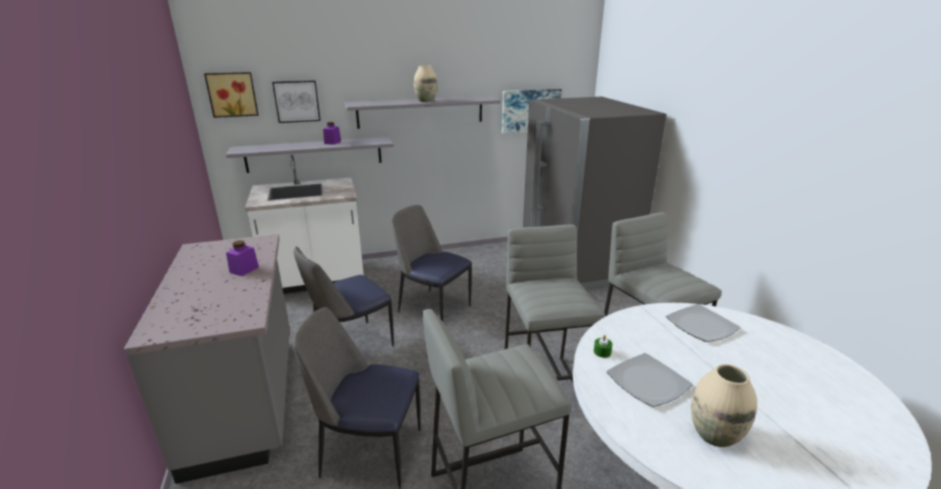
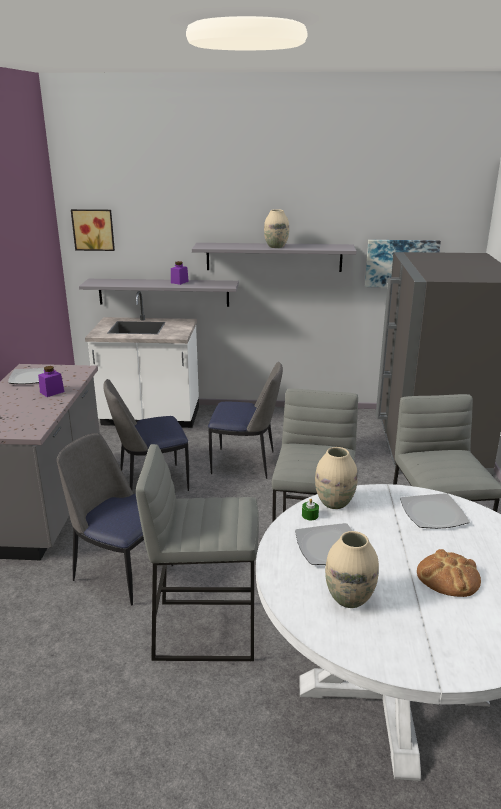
camera: 20 degrees right, 0 degrees up
picture [272,80,321,123] -> none
chair [392,205,472,321] -> chair turned 135 degrees clockwise [208,362,283,479]
none -> plate [8,368,44,384]
none -> beige vase [315,447,358,509]
none -> bread [417,549,481,597]

